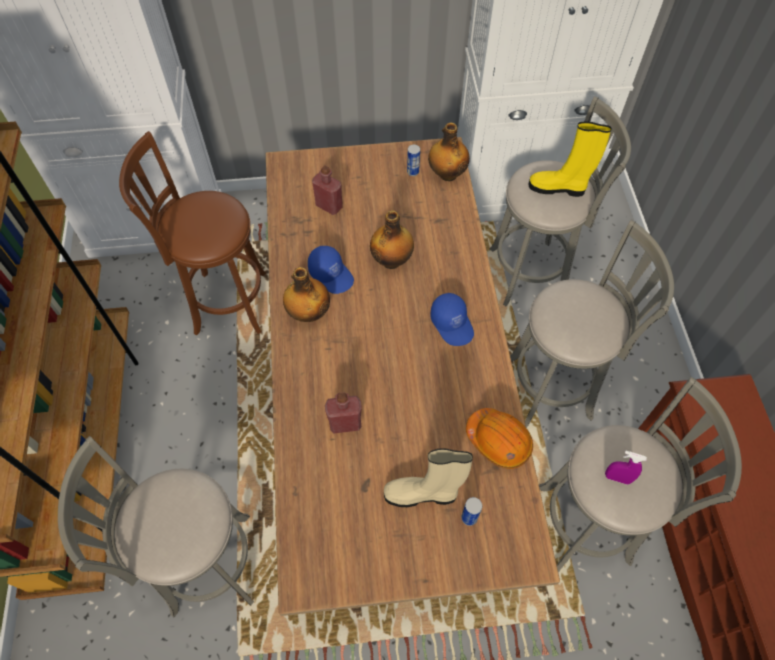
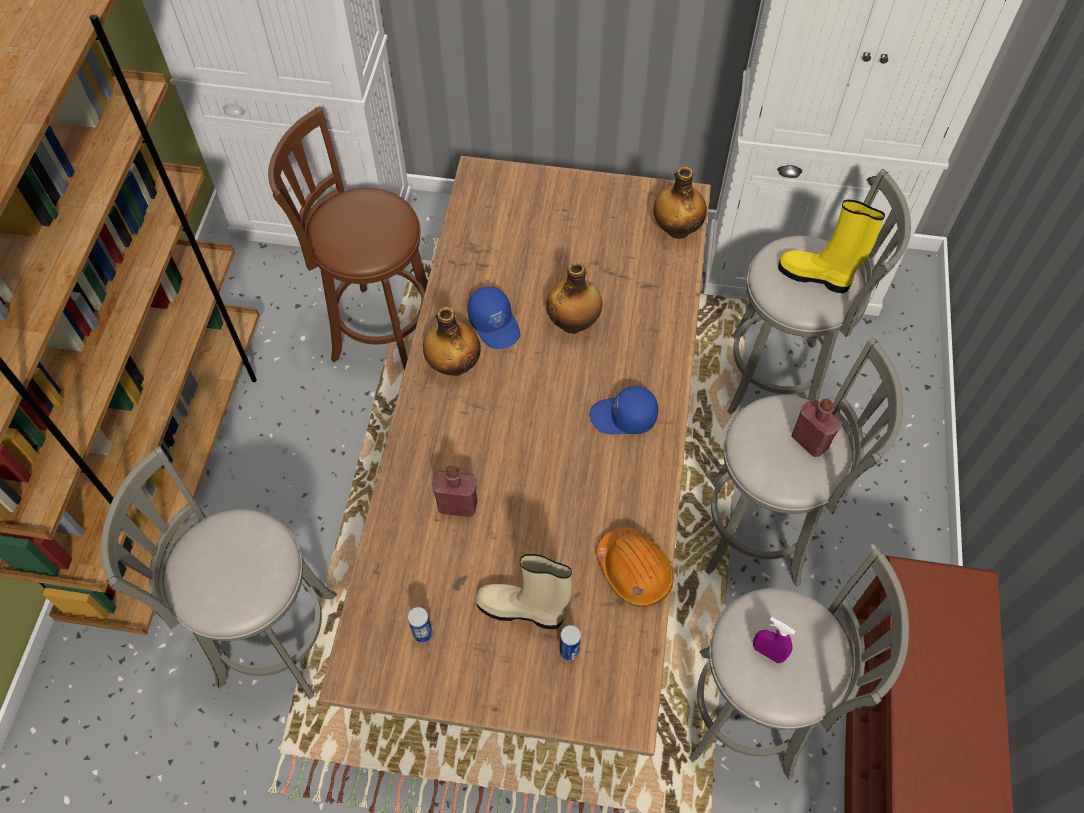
camera: 15 degrees right, 0 degrees up
red bottle [312,165,343,215] -> red bottle moved to [792,398,841,457]
can [407,145,420,176] -> can moved to [408,607,433,643]
blue cap [430,293,474,346] -> blue cap turned 105 degrees clockwise [590,386,658,434]

